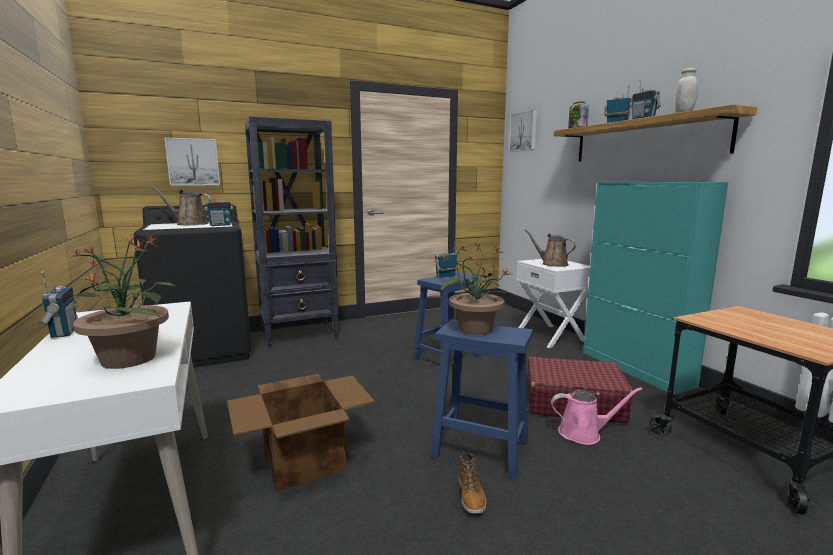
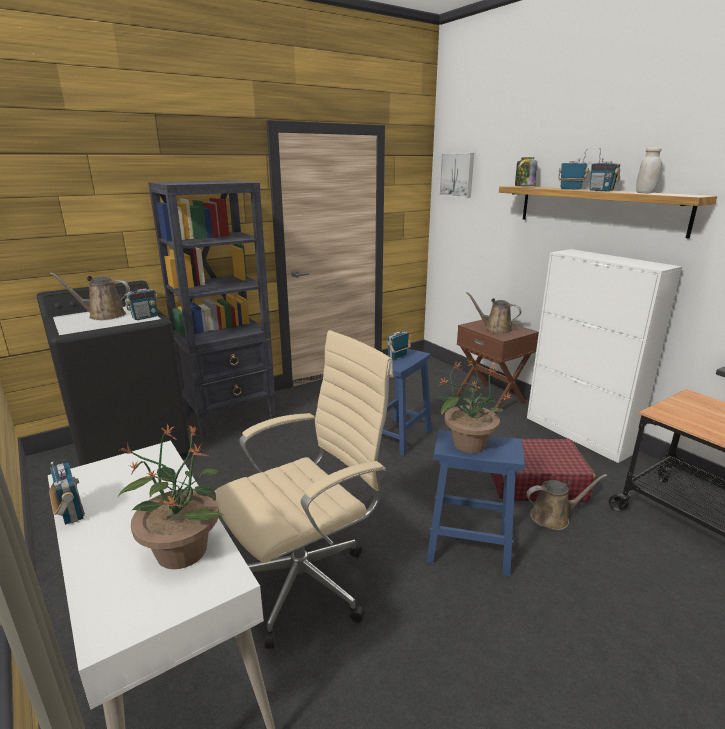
camera: 10 degrees left, 10 degrees up
picture [164,137,220,186] -> none
cardboard box [227,374,375,492] -> beige office chair [215,330,394,649]
boot [458,452,486,514] -> none
white nightstand [516,259,590,348] -> brown nightstand [455,320,539,414]
pink watering can [551,387,642,445] -> brown watering can [526,474,607,530]
turquoise cabinet [583,182,728,395] -> white cabinet [527,249,682,463]

